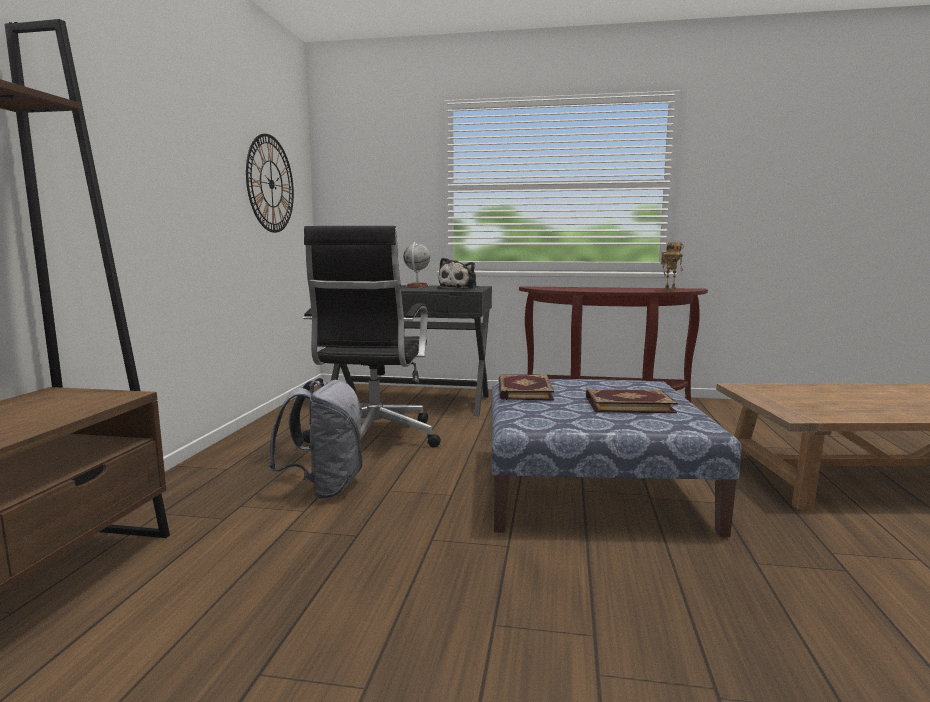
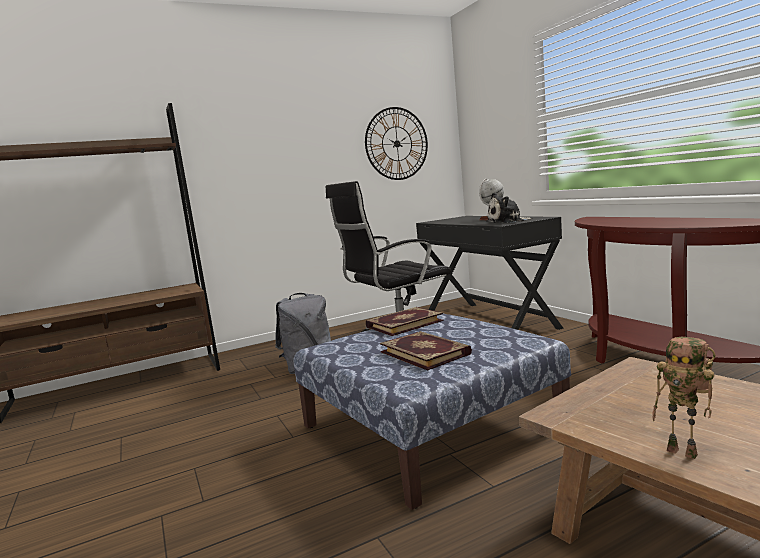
camera: 55 degrees right, 0 degrees up
toy robot [661,242,684,291] -> toy robot moved to [652,337,716,459]

